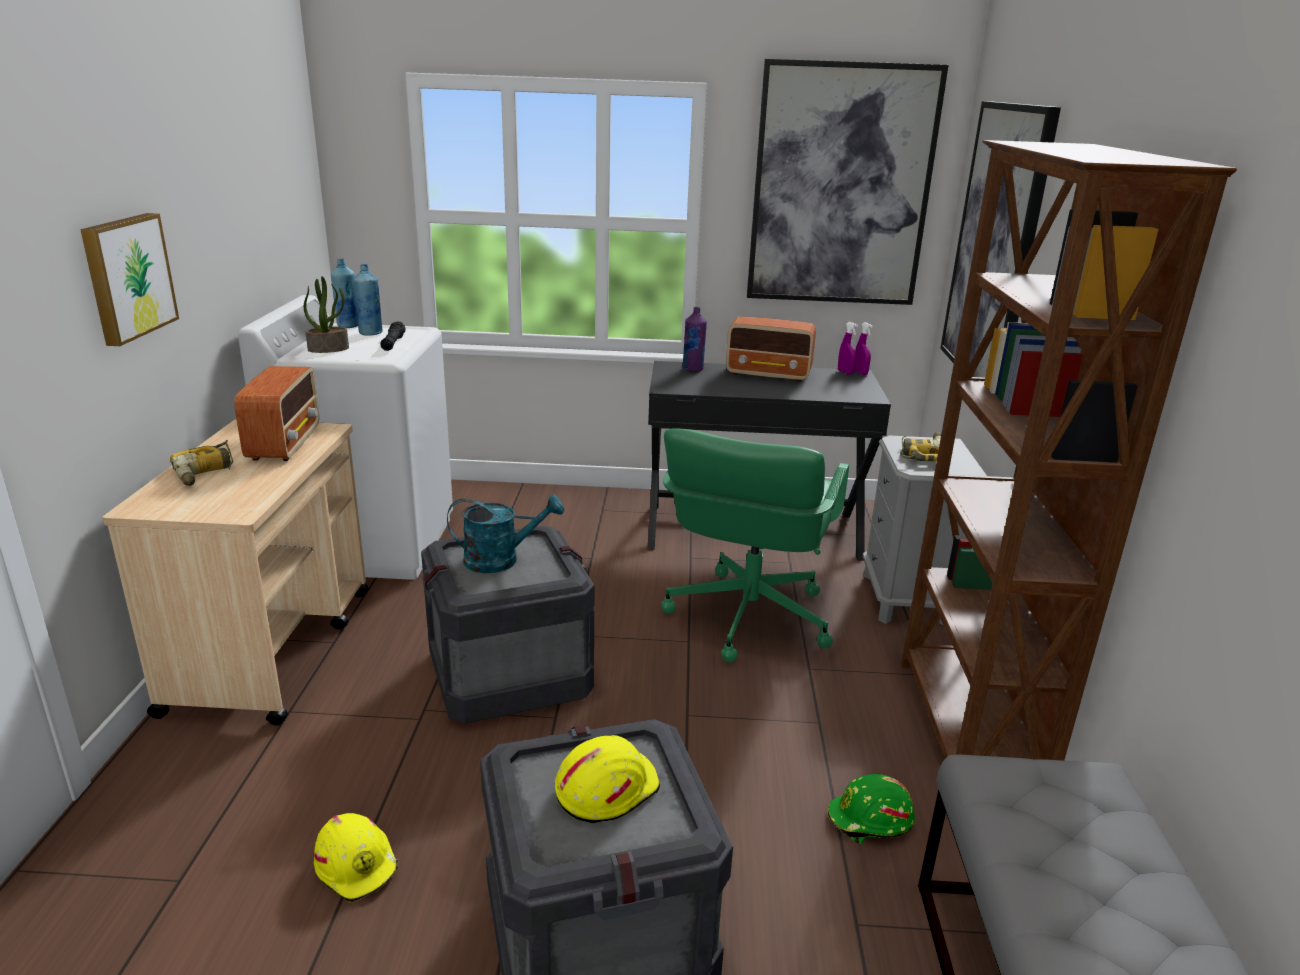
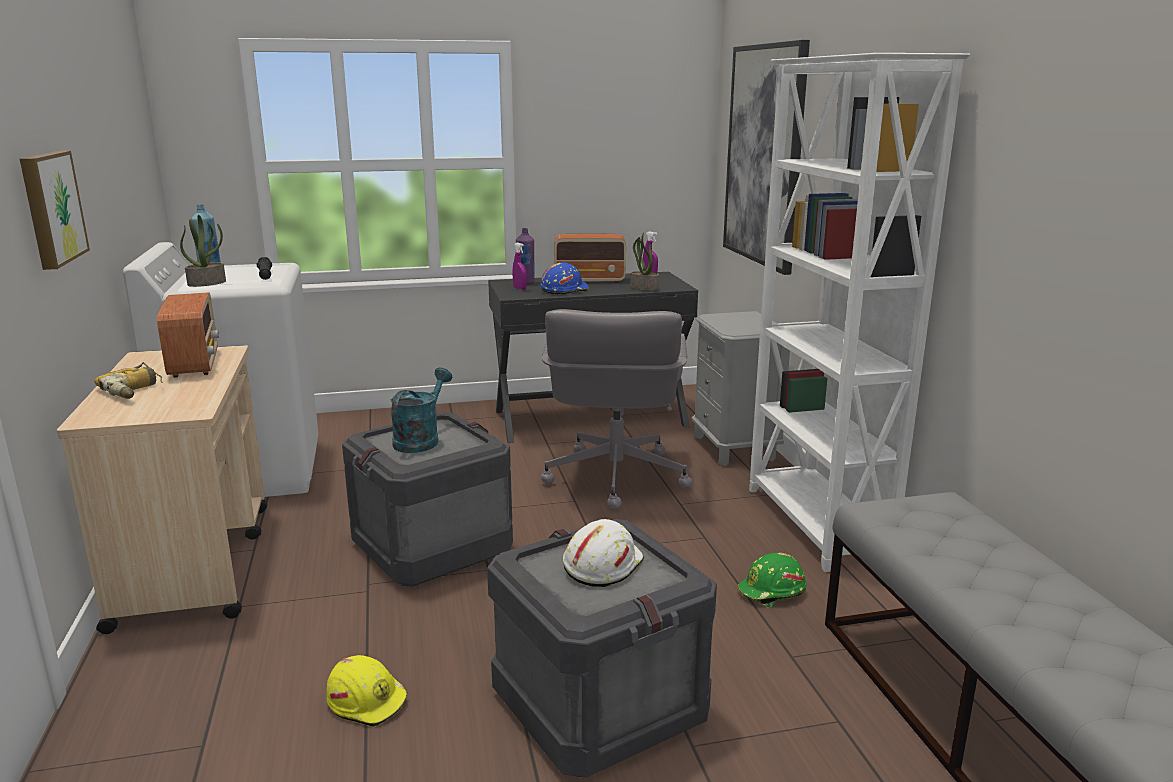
camera: 15 degrees left, 5 degrees down
blue bottle [353,264,383,336] -> none
turquoise watering can [447,494,564,573] -> turquoise watering can turned 45 degrees counterclockwise [391,367,452,453]
yellow hard hat [555,735,660,823] -> white hard hat [563,519,644,587]
green office chair [661,428,849,662] -> grey office chair [541,309,692,509]
picture [747,59,949,305] -> none
purple spray bottle [854,322,873,375] -> purple spray bottle moved to [513,243,527,290]
brown bookcase [901,140,1237,761] -> white bookcase [749,53,970,572]
power drill [901,432,941,461] -> none
none -> blue hard hat [540,262,589,295]
none -> potted plant [630,232,659,291]

